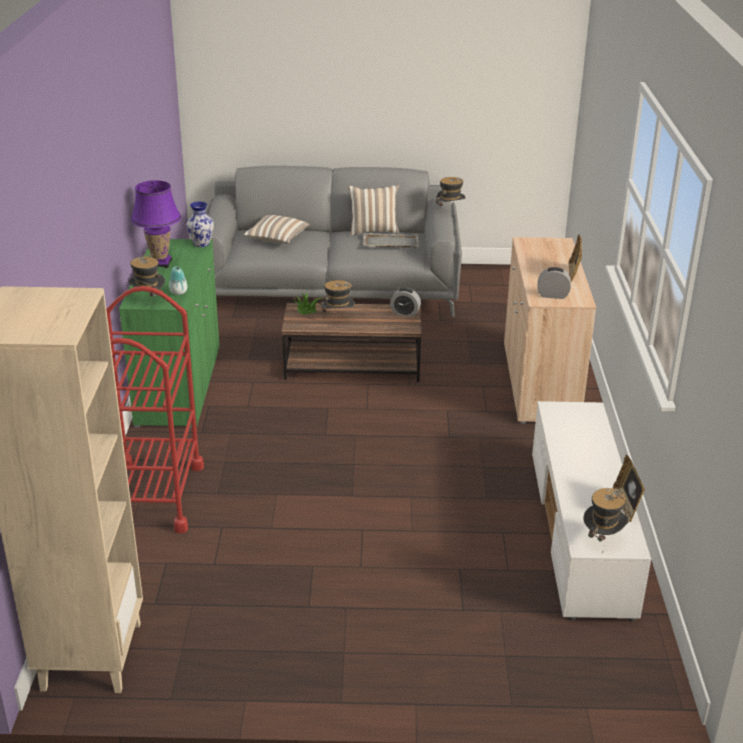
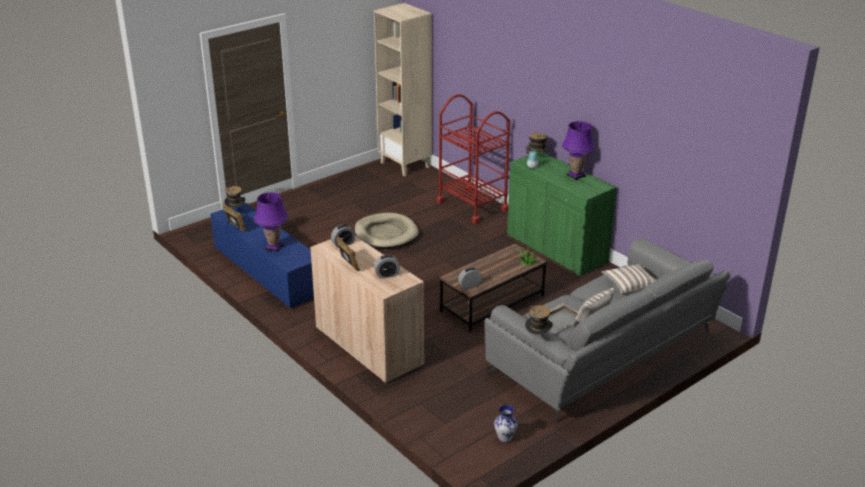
camera: 140 degrees right, 0 degrees up
vase [187,201,214,247] -> vase moved to [494,405,518,443]
hat [320,280,355,322] -> none
white tv stand [532,401,651,621] -> blue tv stand [210,203,314,309]
none -> purple table lamp [254,192,289,252]
none -> beige dog bed [355,213,419,249]
none -> alarm clock [374,254,400,279]

